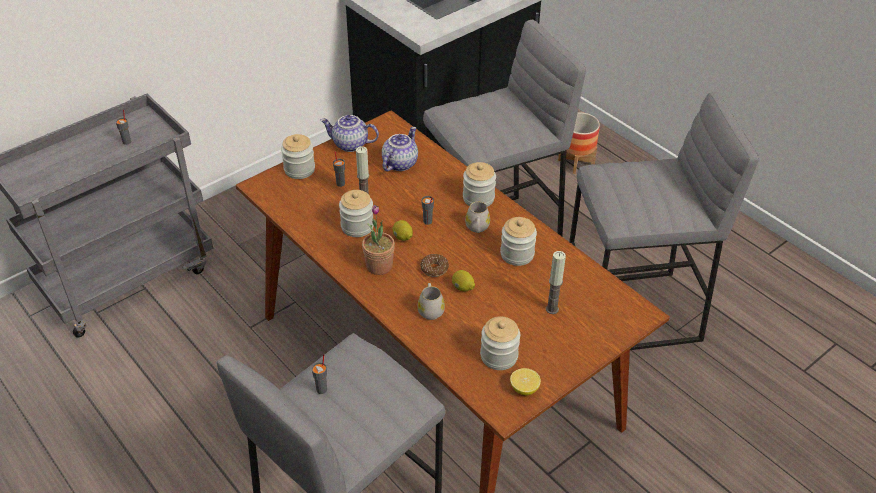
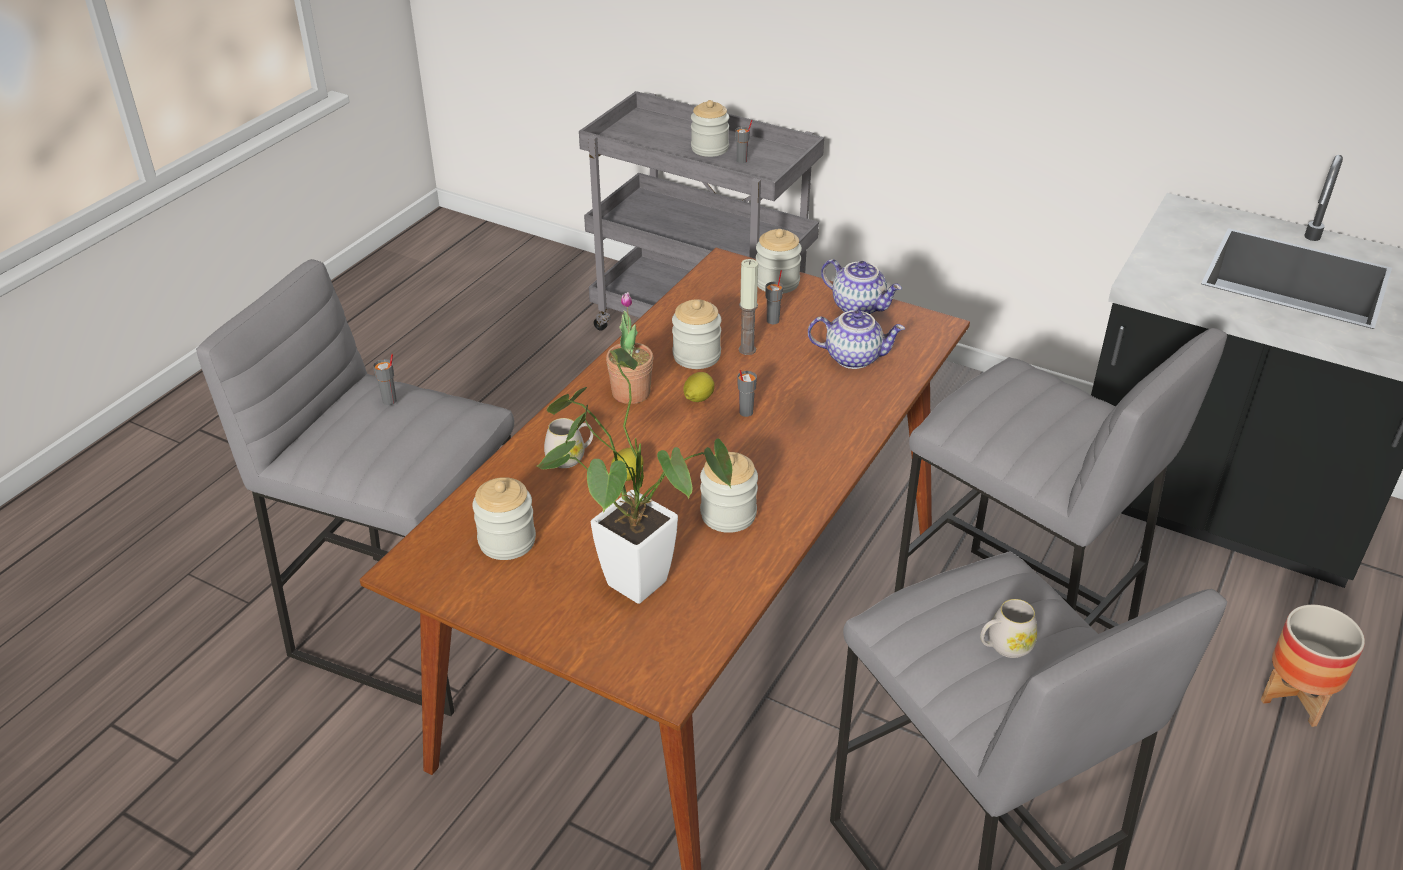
camera: 70 degrees right, 5 degrees down
teapot [320,115,379,152] -> teapot turned 135 degrees clockwise [821,259,902,315]
donut [420,254,449,277] -> none
jar [463,162,496,207] -> jar moved to [691,100,729,157]
white mug [465,202,490,233] -> white mug moved to [980,599,1038,658]
lemon [510,368,541,396] -> none
candle [546,251,566,314] -> potted plant [536,348,732,604]

